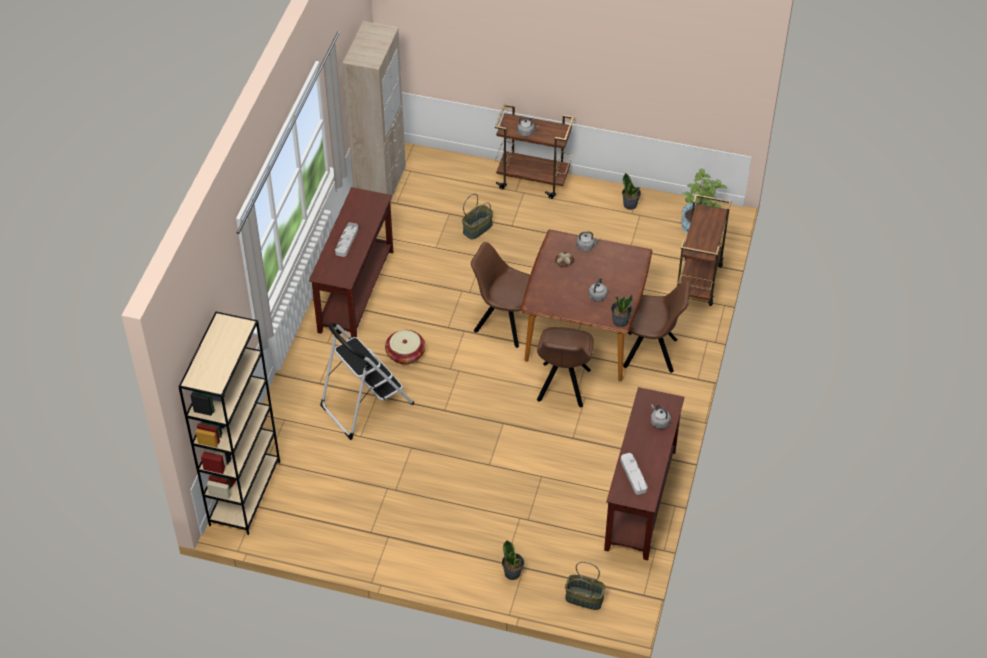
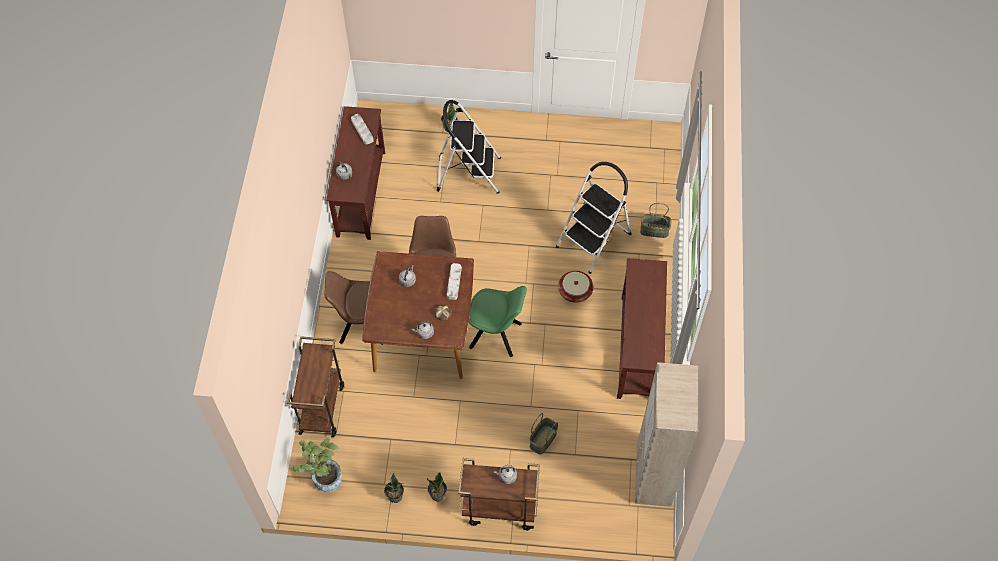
camera: 170 degrees right, 10 degrees up
beige bookcase [178,311,280,535] -> none
grey tray [335,222,358,257] -> grey tray moved to [447,263,462,300]
brown chair [471,242,536,348] -> green chair [468,286,527,357]
basket [565,562,606,610] -> basket moved to [640,203,672,238]
potted plant [611,295,633,327] -> potted plant moved to [427,472,447,501]
none -> step ladder [437,100,501,194]

